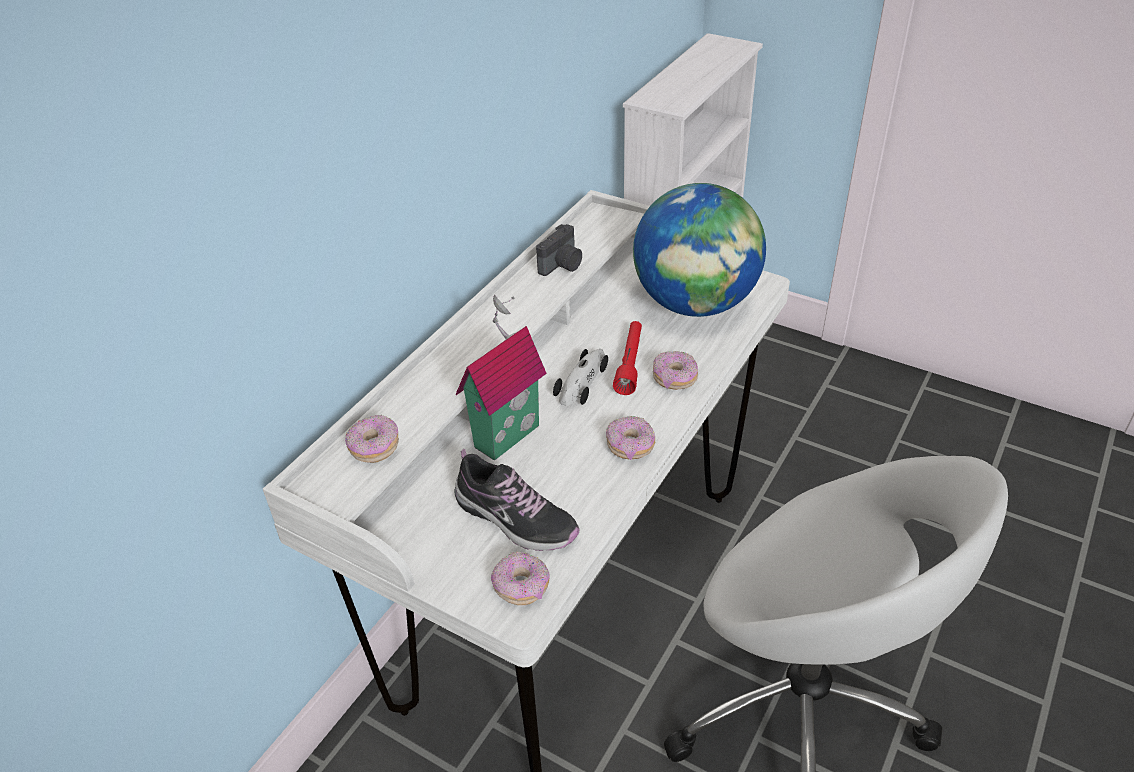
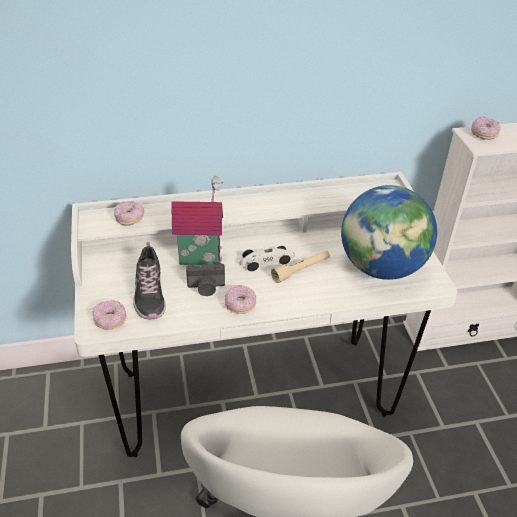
camera: 45 degrees right, 0 degrees up
camera [536,224,582,276] -> camera moved to [186,262,225,296]
red flashlight [613,321,642,395] -> beige flashlight [271,250,330,283]
donut [653,351,698,390] -> donut moved to [471,117,501,140]

